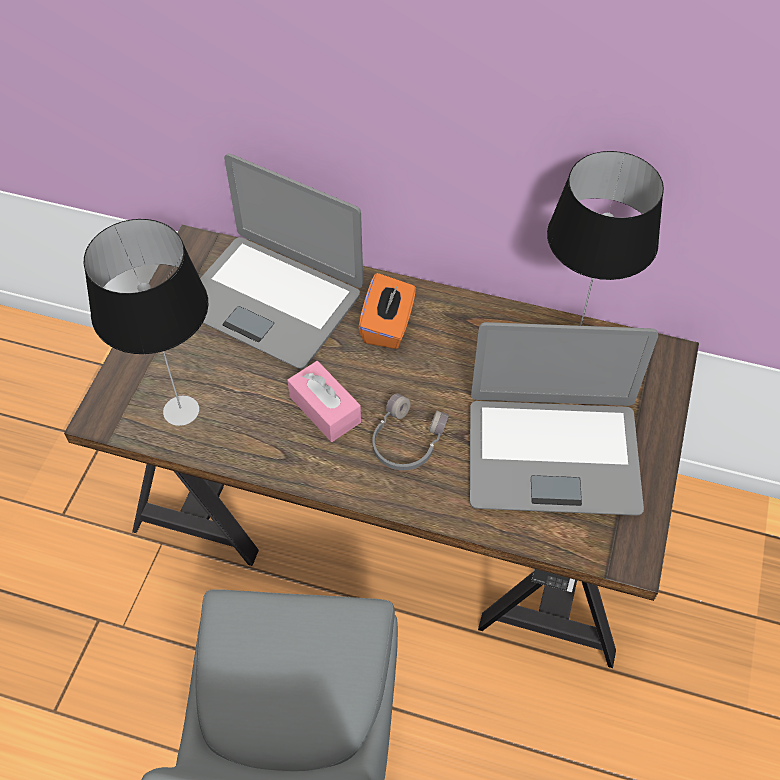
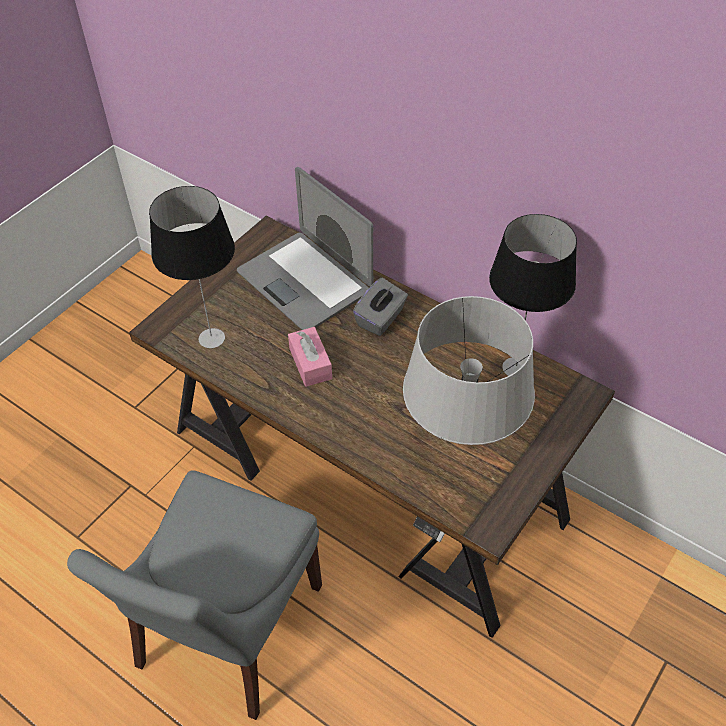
camera: 20 degrees right, 5 degrees down
orange tissue box [358,273,416,349] -> grey tissue box [353,278,408,336]
grey headphones [372,393,449,470] -> none
laptop [470,322,658,515] -> grey table lamp [403,296,535,445]

